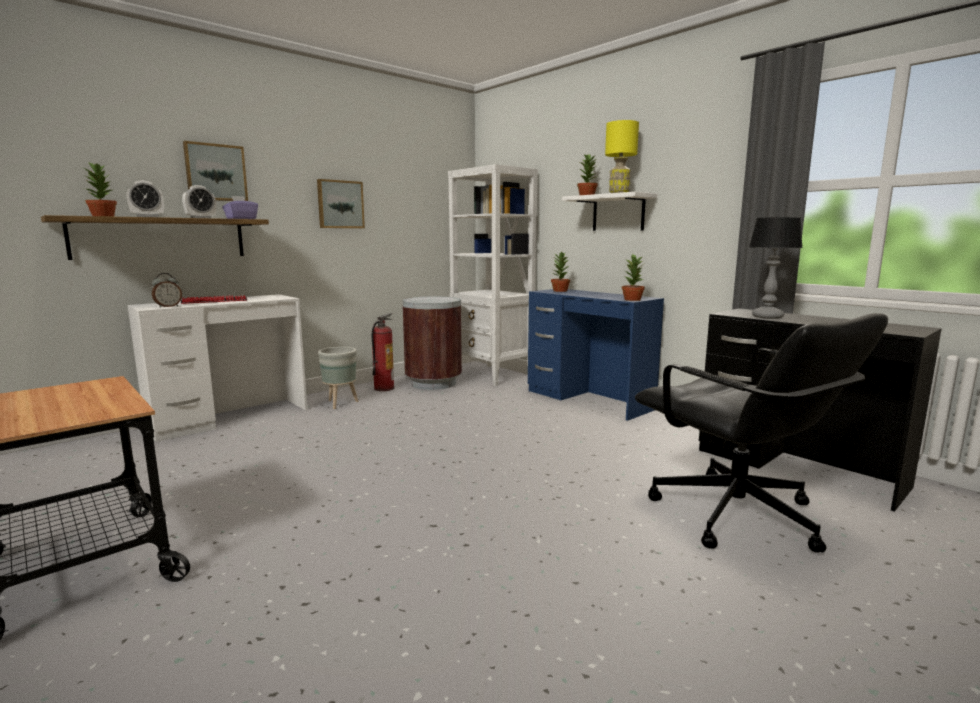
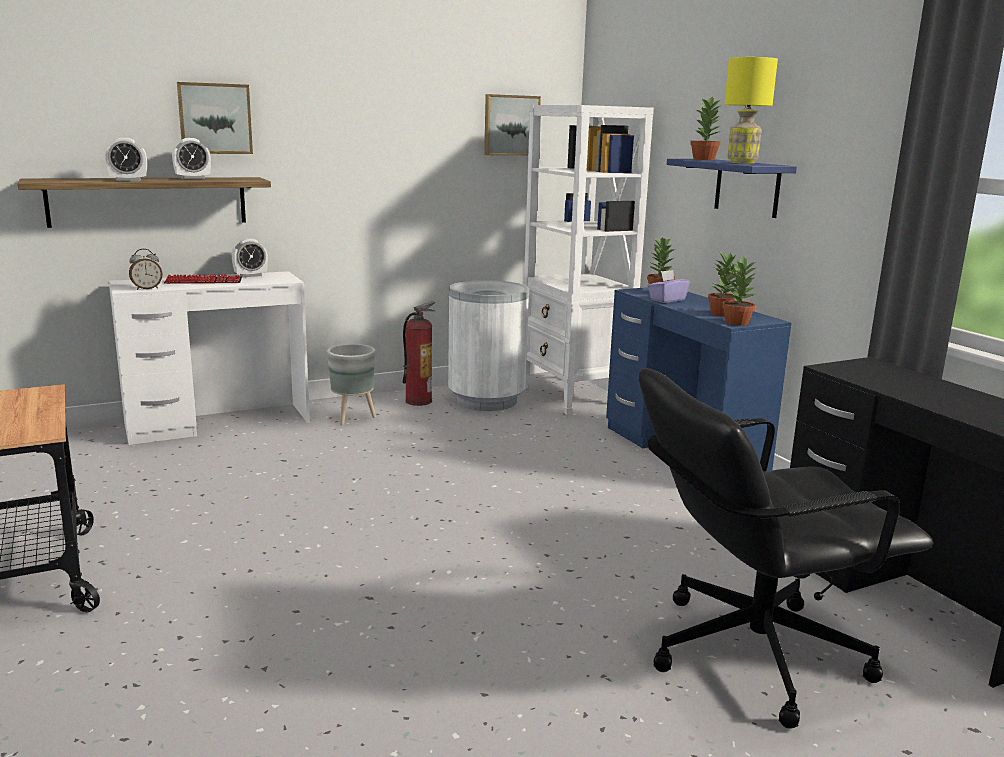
camera: 15 degrees right, 5 degrees up
potted plant [84,162,117,217] -> potted plant moved to [708,251,737,317]
purple tissue box [222,196,258,219] -> purple tissue box moved to [648,270,690,303]
picture [317,179,365,228] -> picture moved to [484,94,541,156]
brown trash can [402,297,462,390] -> white trash can [448,280,529,411]
white shelf [562,192,657,231] -> blue shelf [667,159,797,218]
black office chair [635,313,888,553] -> black office chair turned 90 degrees clockwise [639,368,933,729]
table lamp [749,217,803,319] -> none
none -> alarm clock [232,238,268,277]

